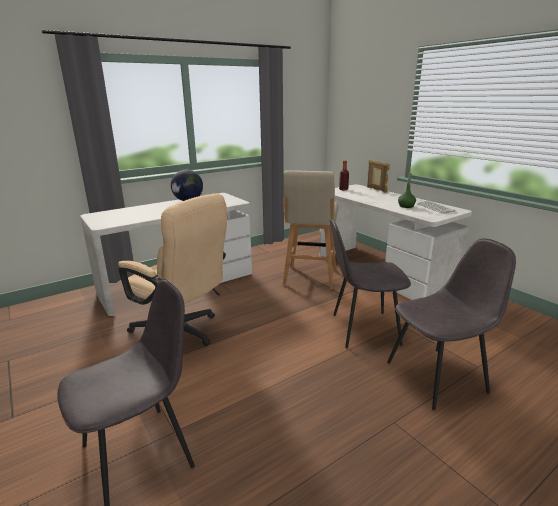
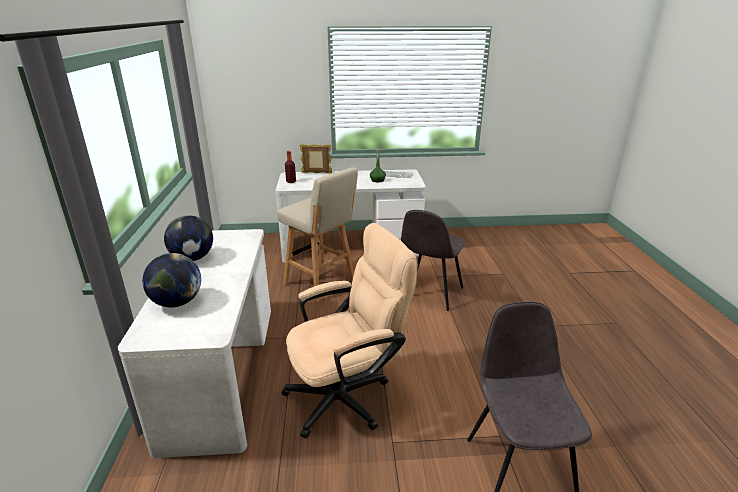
camera: 60 degrees left, 5 degrees up
grey chair [387,238,516,410] -> none
none -> globe [142,253,201,307]

